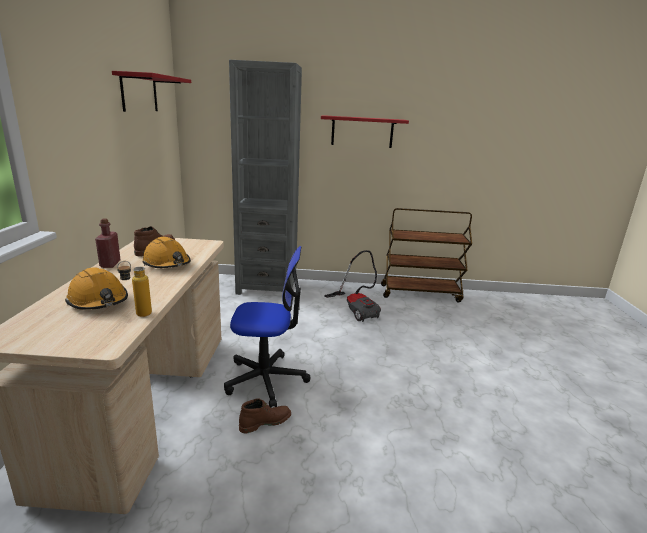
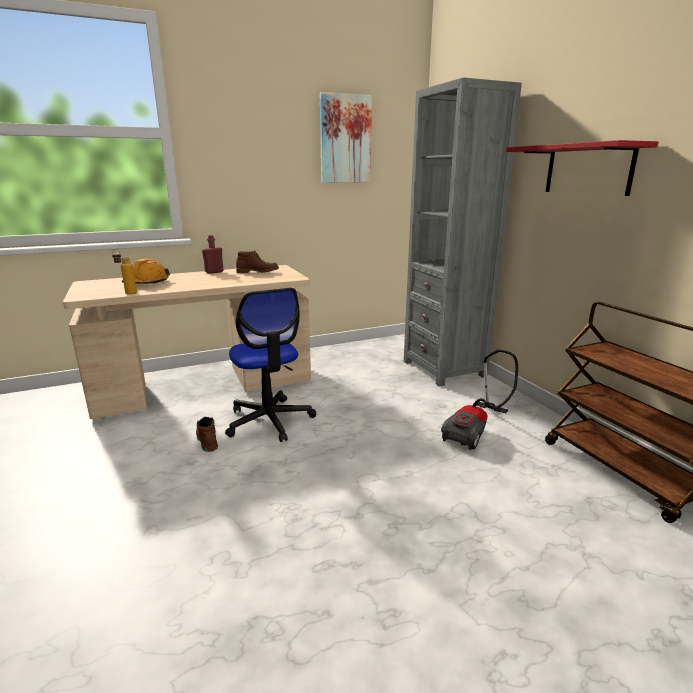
camera: 65 degrees right, 0 degrees up
red shelf [112,71,191,112] -> picture [320,92,372,183]
orange hard hat [143,237,191,268] -> none
brown boot [239,398,291,433] -> brown boot turned 150 degrees counterclockwise [196,417,218,452]

